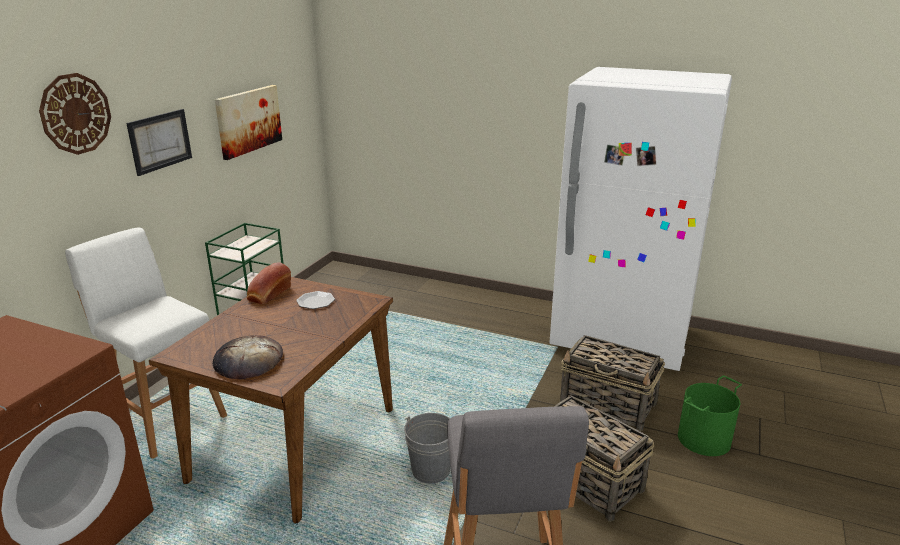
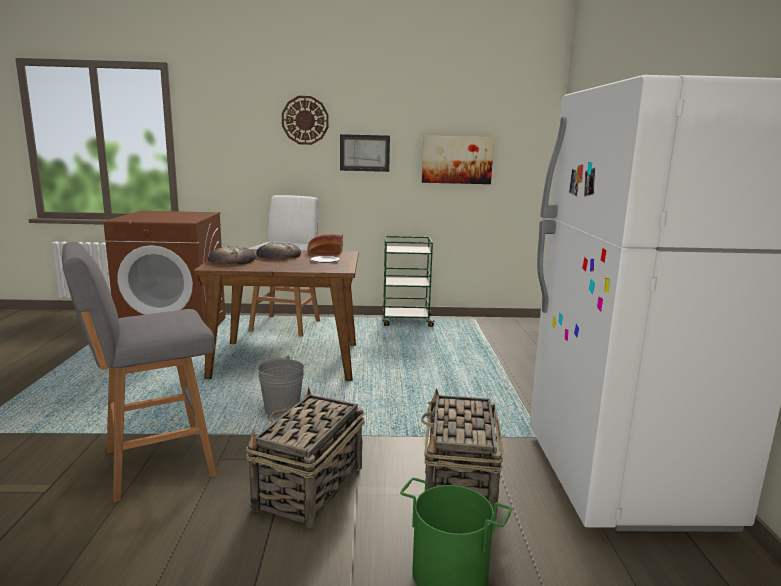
camera: 65 degrees right, 10 degrees down
none -> bread [256,242,301,259]

